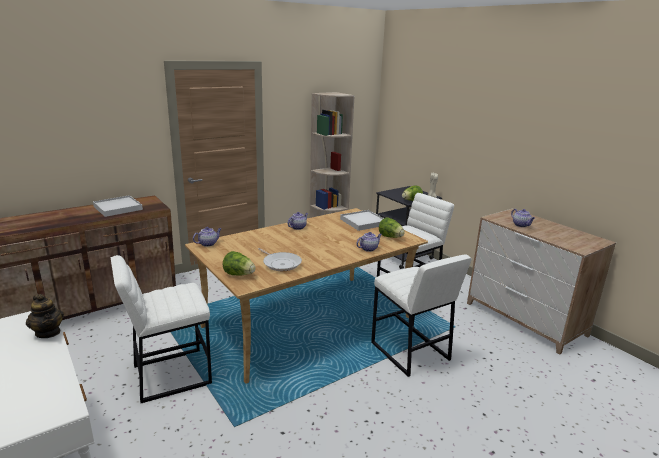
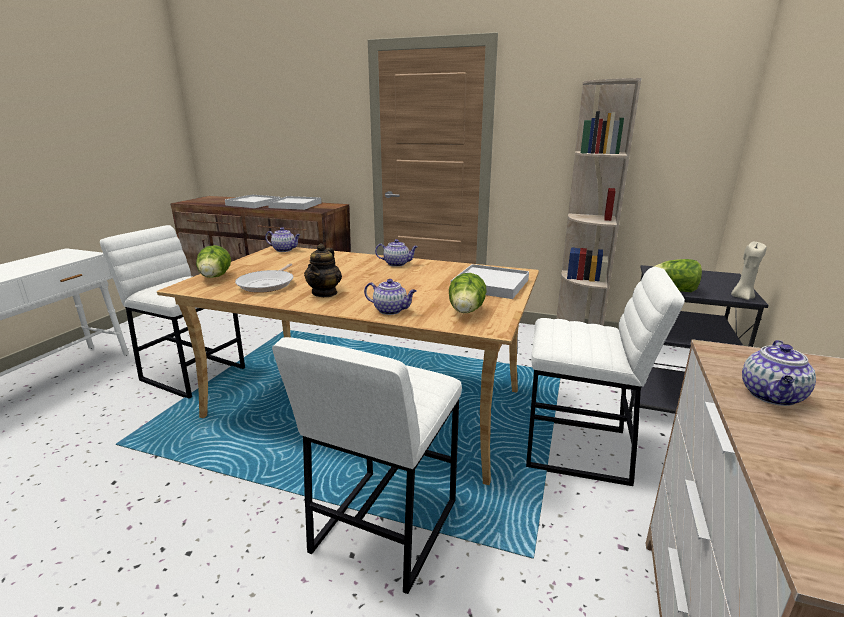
camera: 55 degrees right, 0 degrees up
teapot [26,294,64,338] -> teapot moved to [304,243,342,297]
none -> white tray [225,195,281,208]

